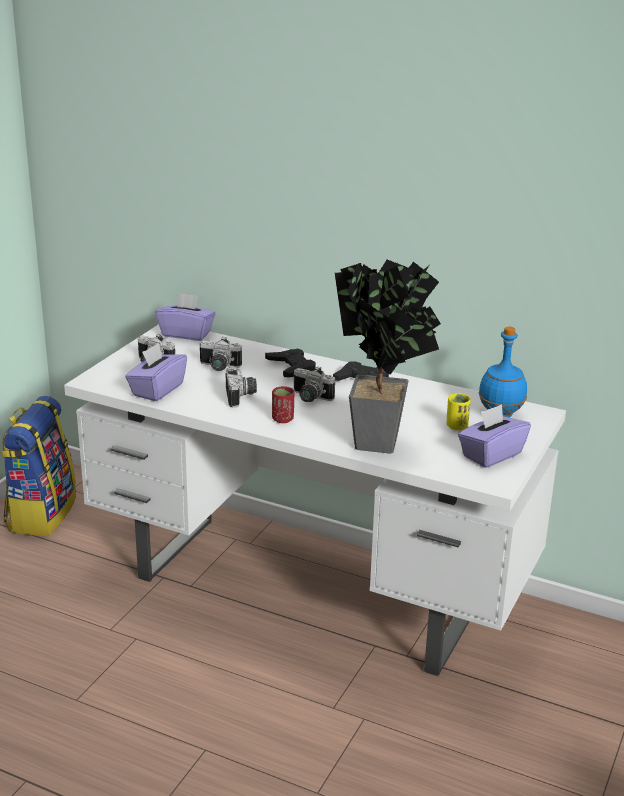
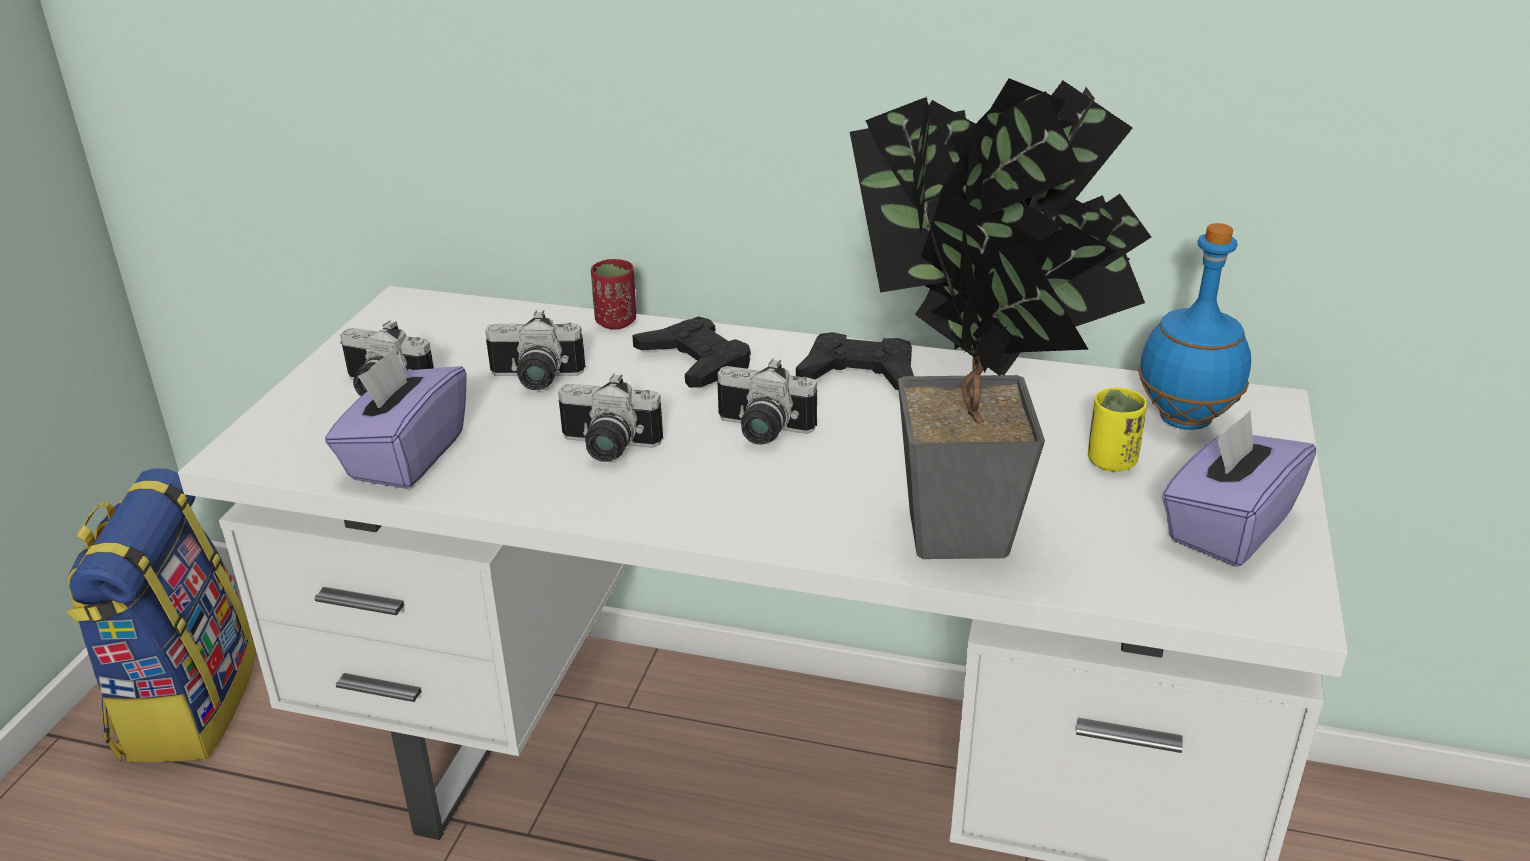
camera: 10 degrees left, 5 degrees up
purple tissue box [155,293,216,341] -> none
camera [226,366,257,407] -> camera turned 120 degrees clockwise [558,374,663,462]
red cup [272,386,294,423] -> red cup moved to [591,259,636,329]

